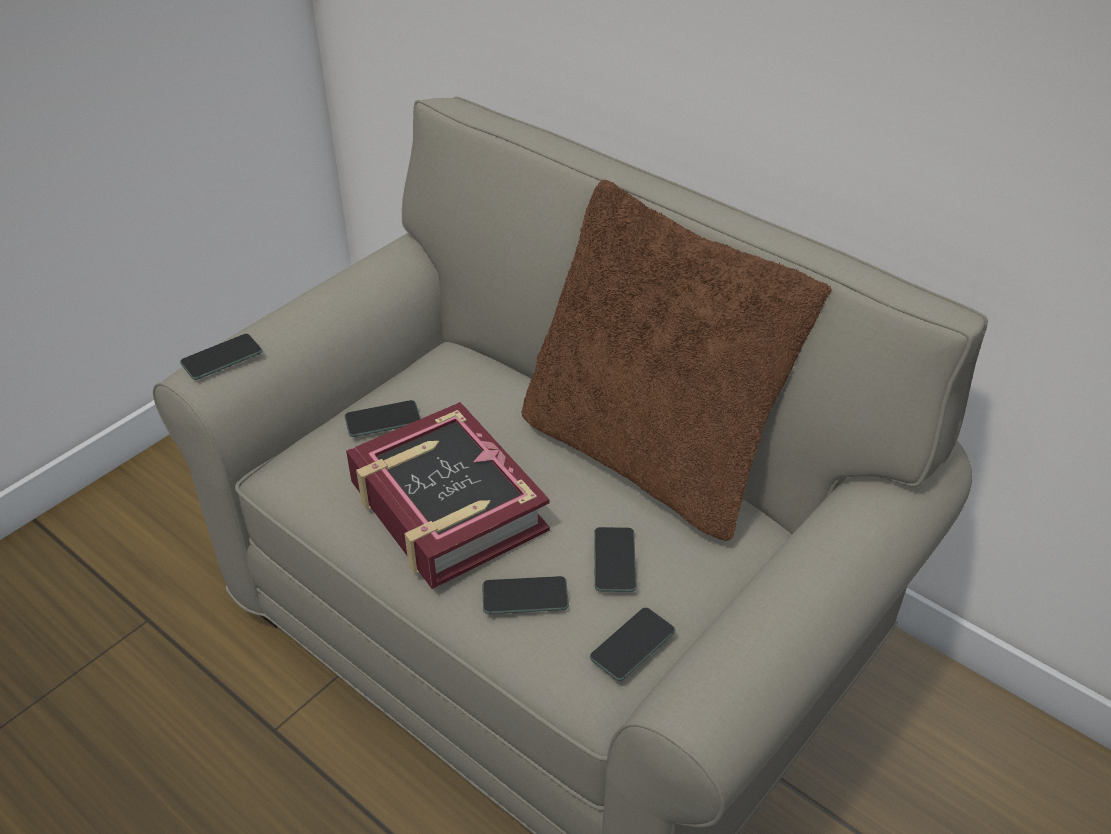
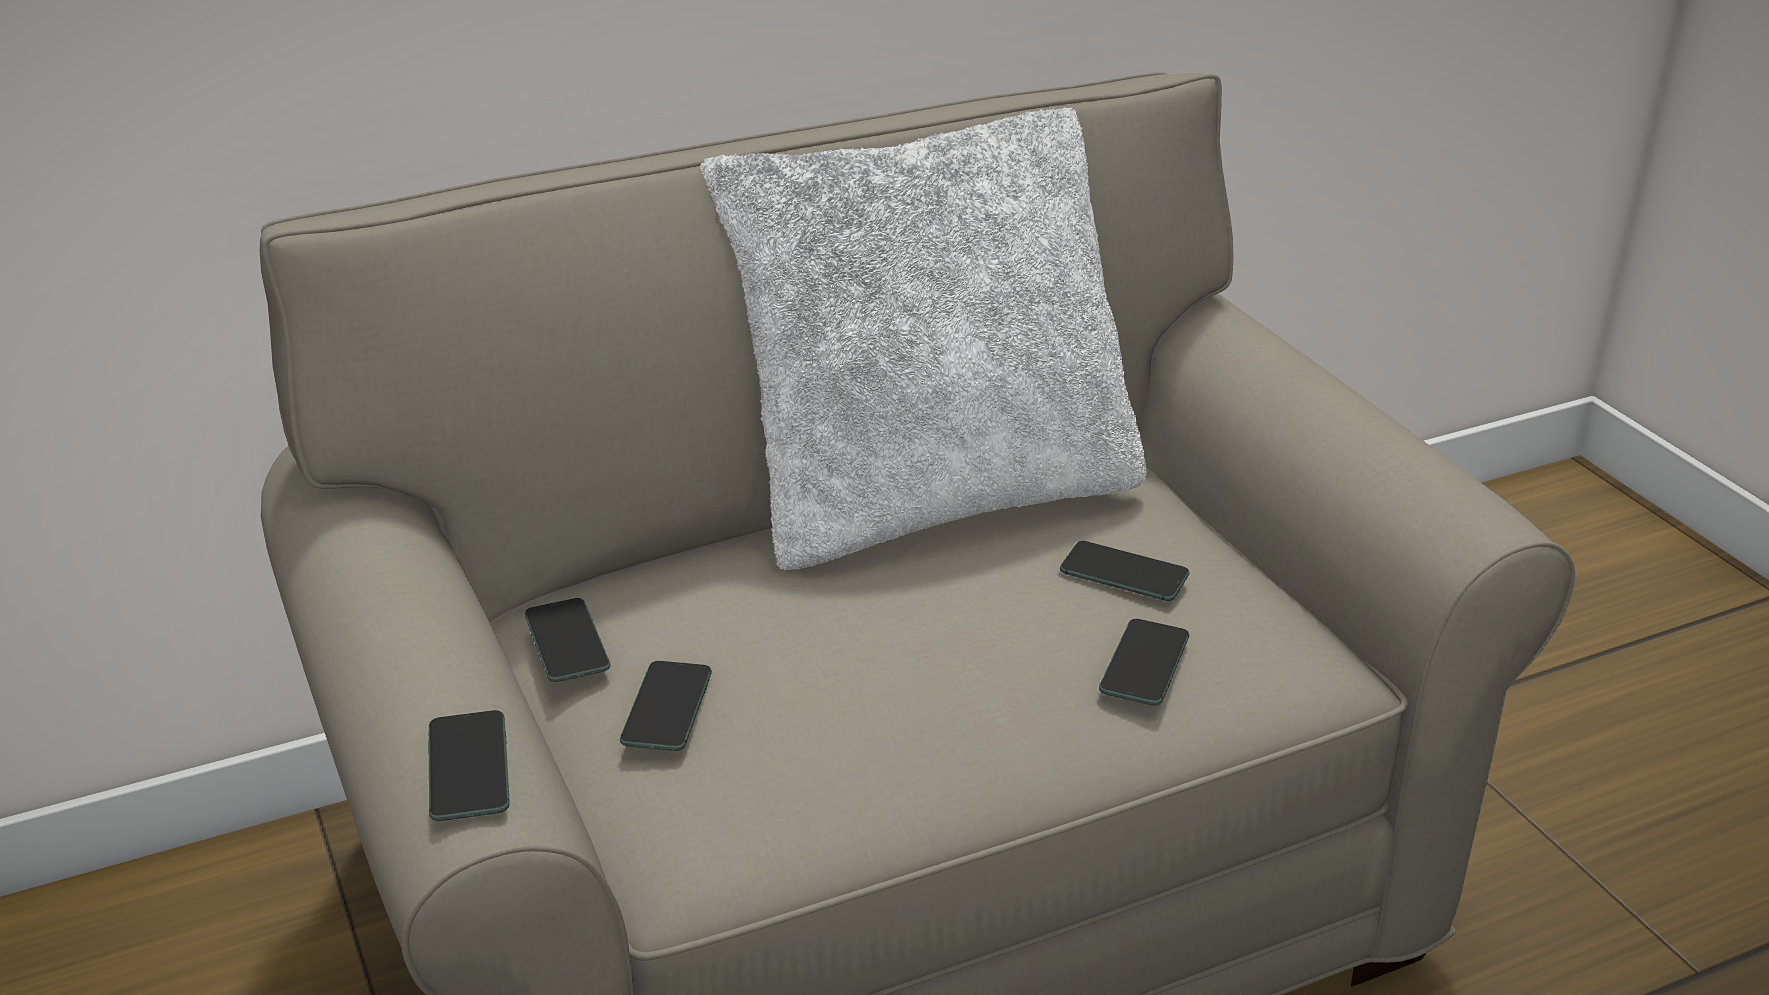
camera: 65 degrees left, 10 degrees down
book [346,402,550,589] -> none
brown pillow [521,179,831,541] -> white pillow [700,108,1147,571]
phone [590,607,675,681] -> phone moved to [525,598,611,682]

